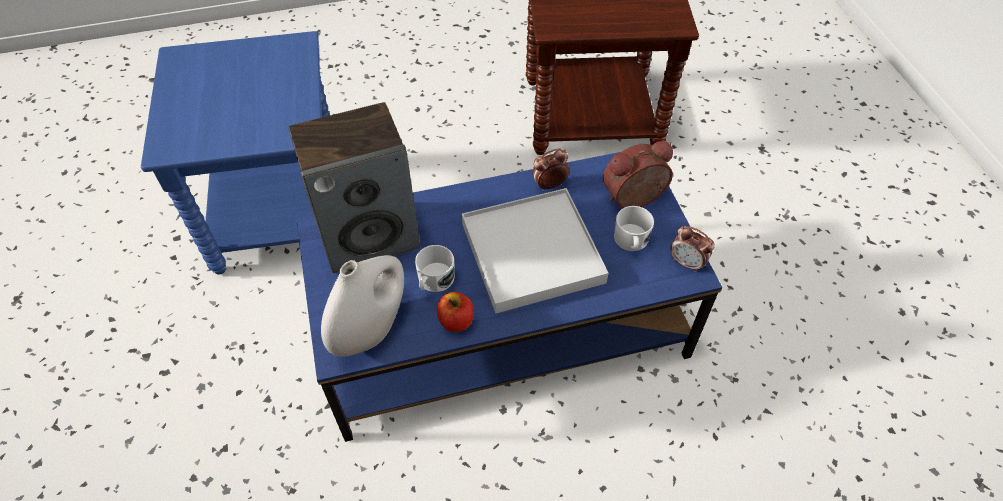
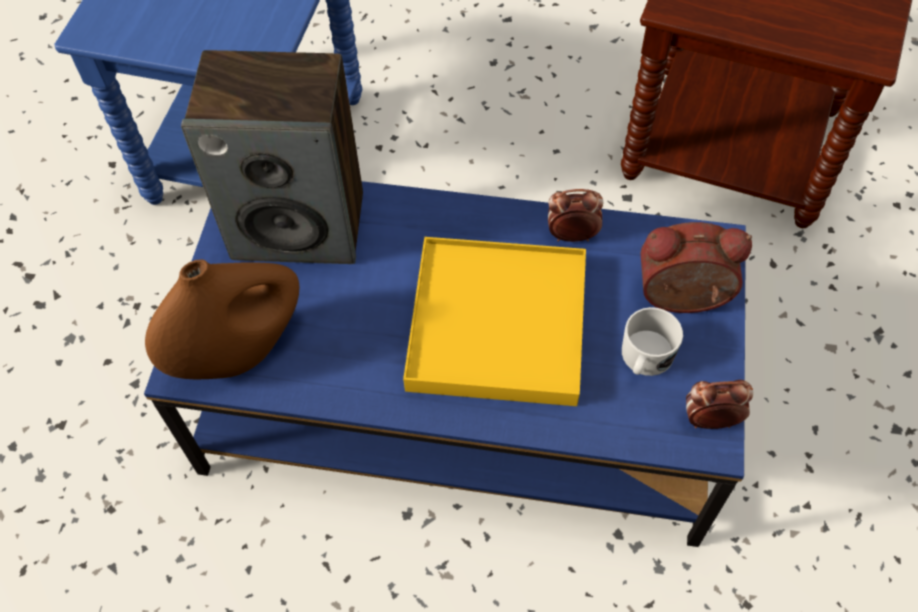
camera: 25 degrees right, 5 degrees up
white vase [321,255,404,357] -> brown vase [145,259,299,379]
white mug [415,245,454,292] -> none
apple [437,292,474,332] -> none
white tray [462,188,608,313] -> yellow tray [403,237,586,406]
alarm clock [670,226,715,272] -> alarm clock turned 120 degrees clockwise [686,380,753,429]

